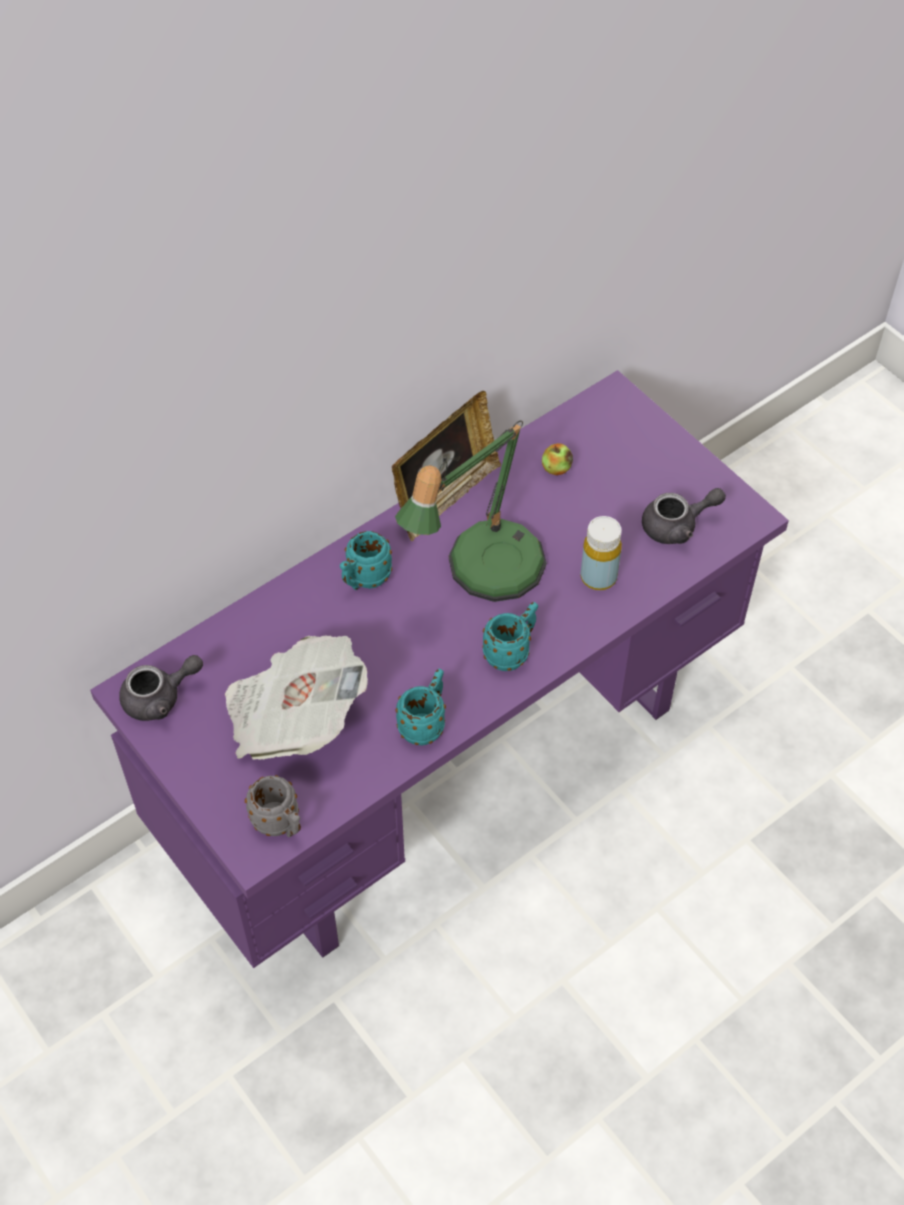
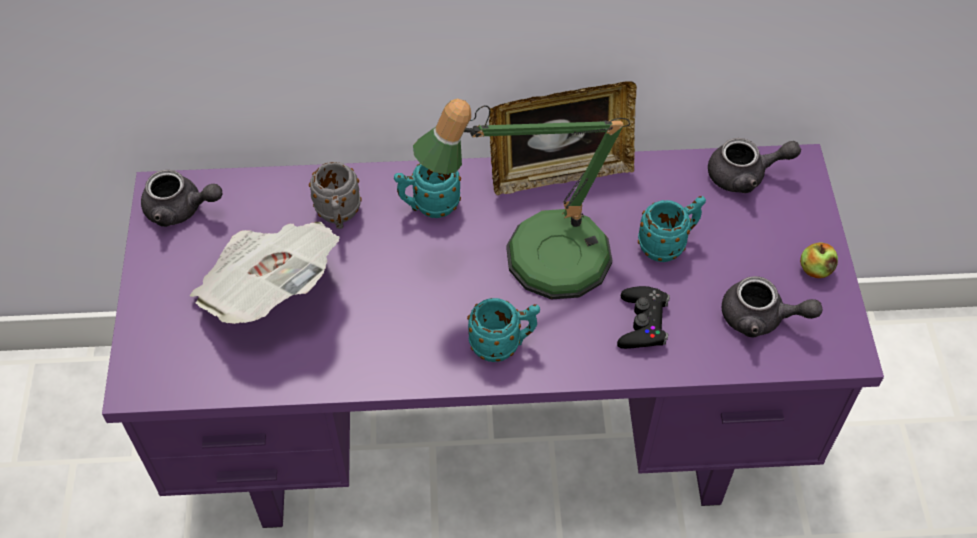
camera: 35 degrees right, 0 degrees up
grey mug [245,775,301,837] -> grey mug moved to [309,162,362,229]
turquoise mug [395,669,446,745] -> turquoise mug moved to [638,196,706,262]
apple [542,443,573,475] -> apple moved to [800,242,838,278]
yellow bottle [581,516,622,590] -> black game controller [617,286,670,349]
none -> grey teapot [708,138,801,193]

